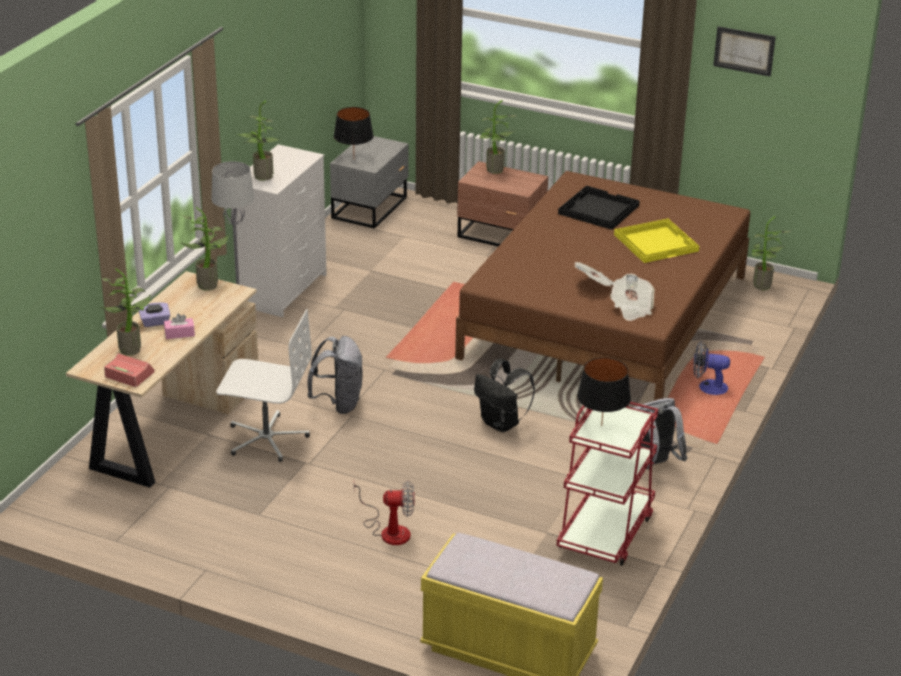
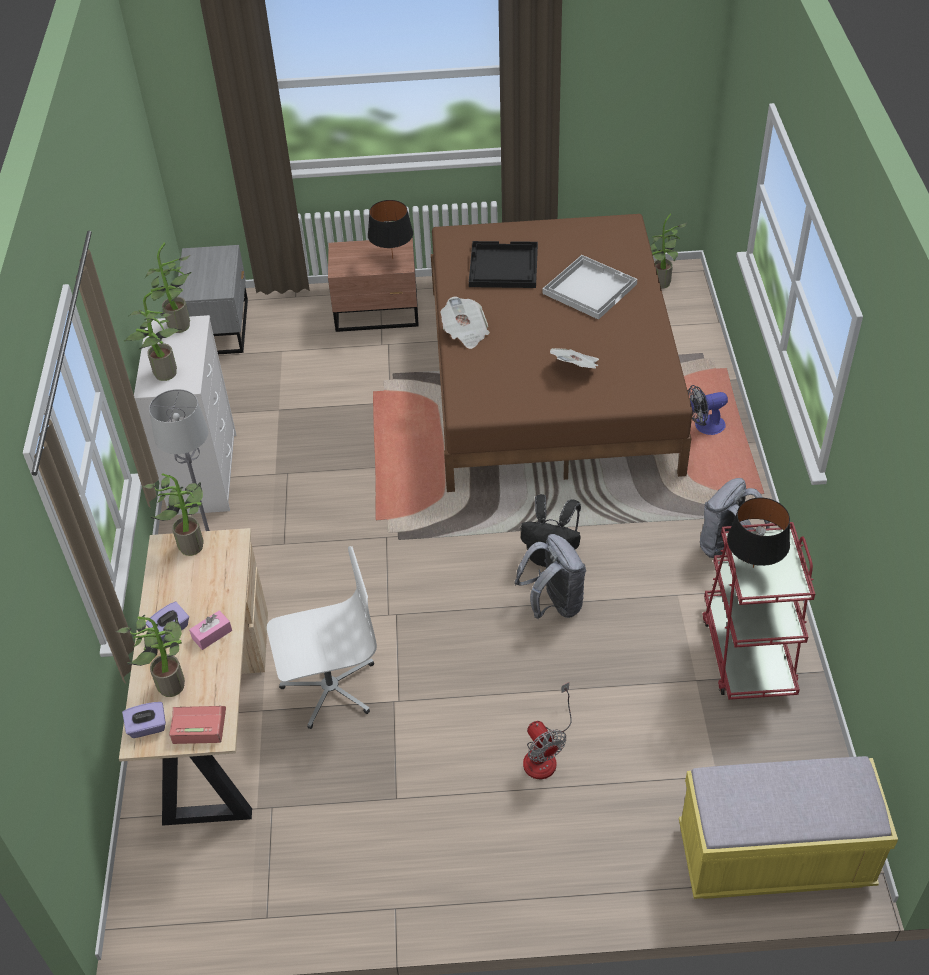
camera: 25 degrees left, 15 degrees up
grey backpack [307,336,363,414] -> grey backpack moved to [515,534,586,619]
black table lamp [334,107,374,147] -> black table lamp moved to [368,200,413,259]
fan [354,480,414,545] -> fan turned 90 degrees clockwise [523,682,572,779]
potted plant [480,100,517,174] -> potted plant moved to [145,243,192,333]
newspaper [610,274,655,321] -> newspaper moved to [440,296,490,349]
yellow tray [614,219,699,263] -> white tray [543,255,637,320]
picture [713,26,776,76] -> none
none -> purple tissue box [122,702,166,738]

